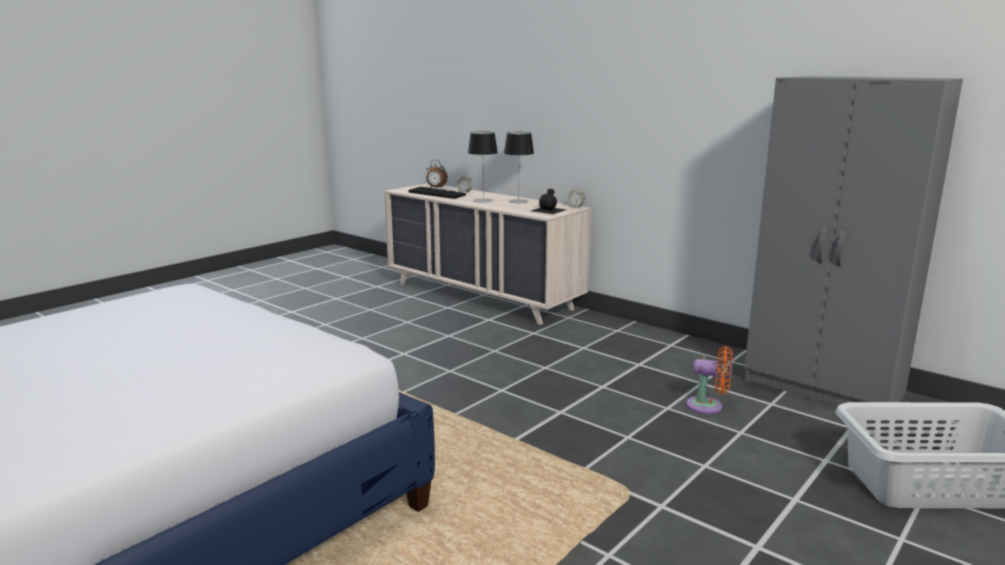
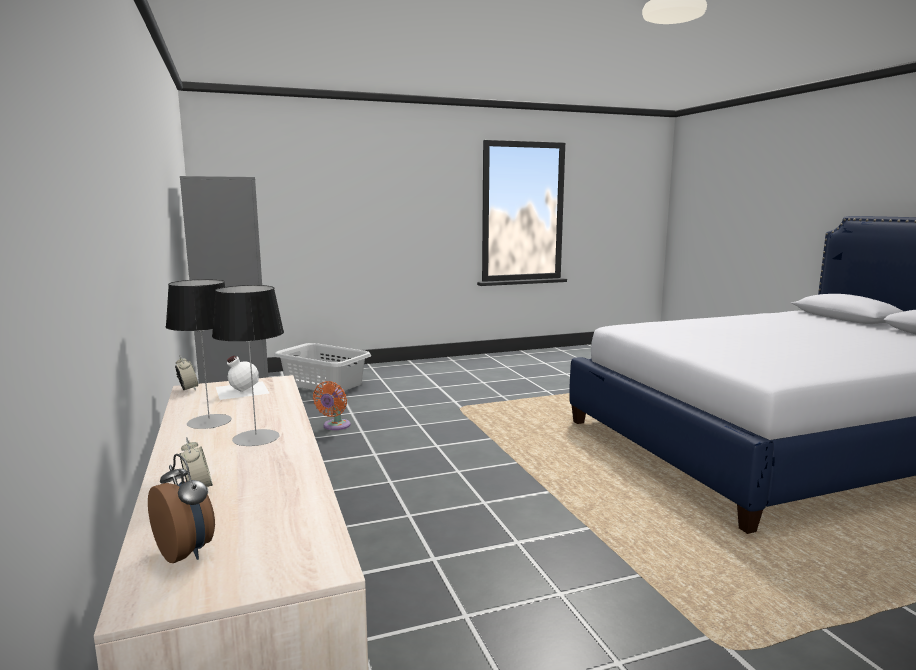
camera: 150 degrees left, 5 degrees down
keyboard [408,187,466,199] -> none
black bottle [531,189,567,214] -> white bottle [216,356,269,400]
orange fan [686,346,733,414] -> orange fan turned 120 degrees counterclockwise [313,381,351,430]

